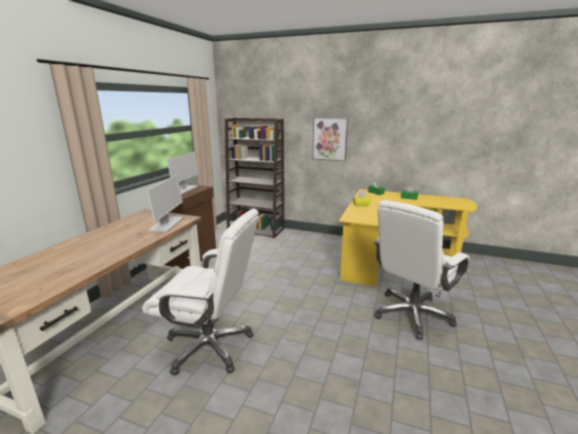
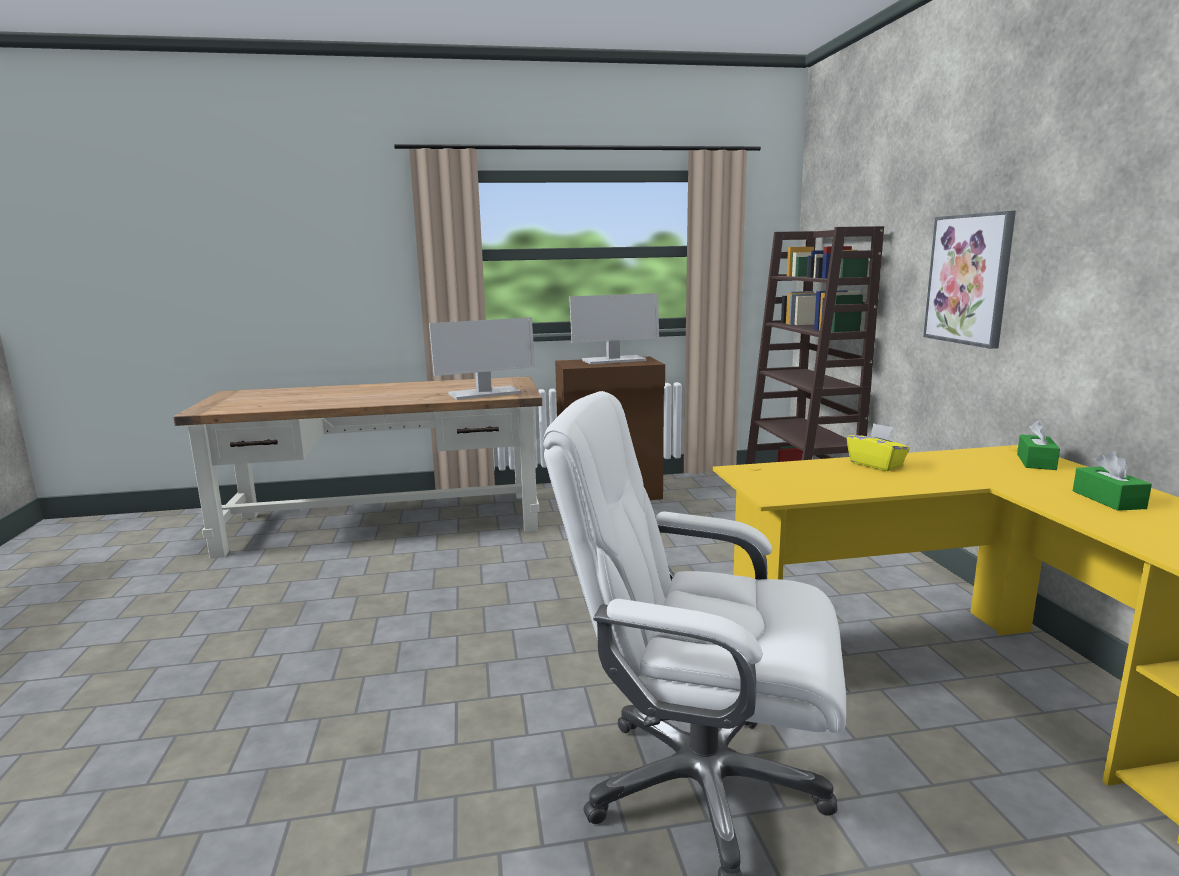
camera: 60 degrees right, 5 degrees down
white office chair [142,209,259,376] -> none

